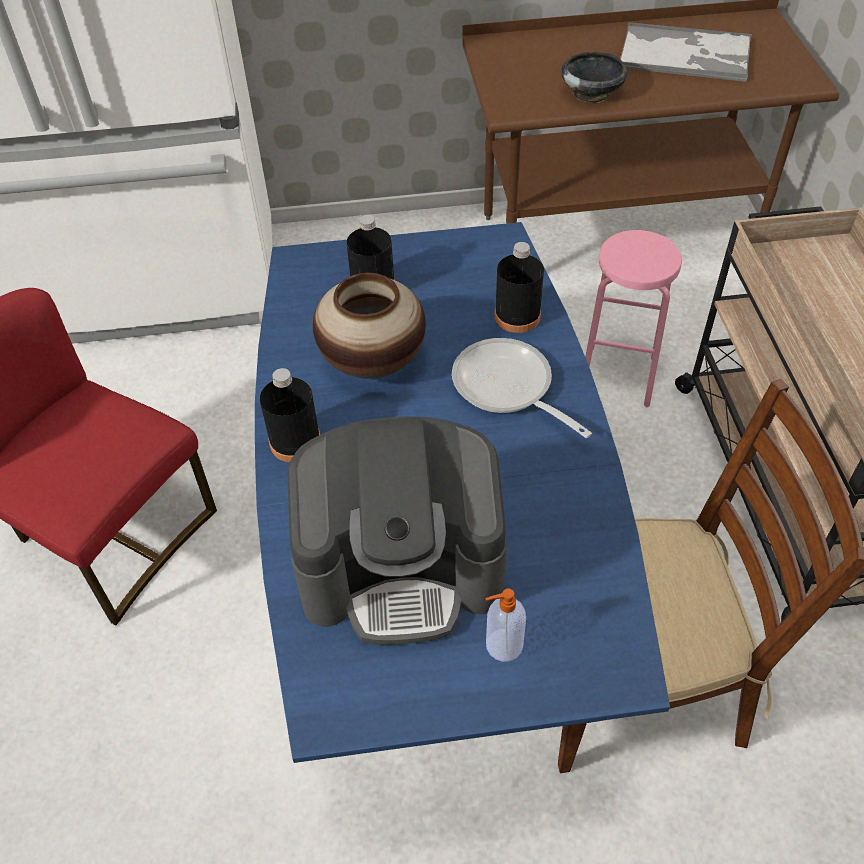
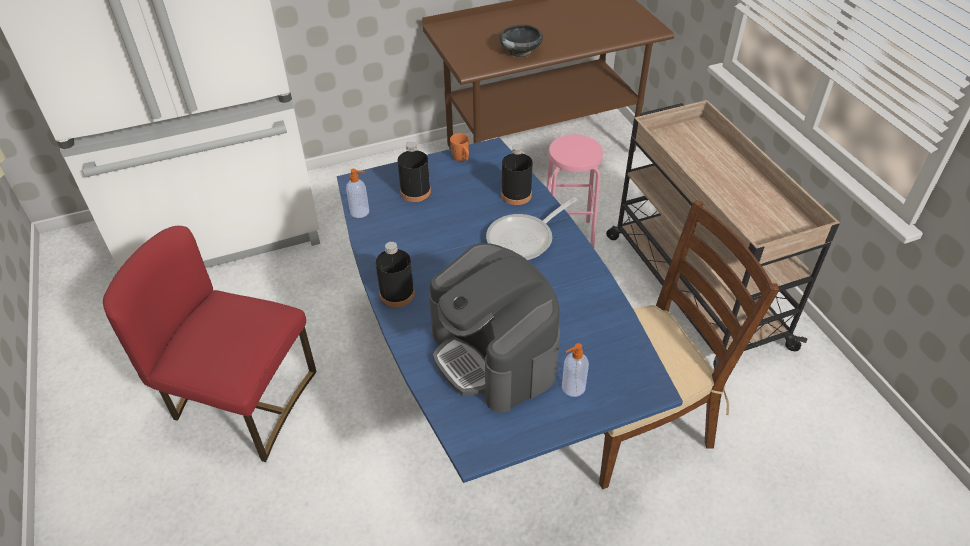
camera: 15 degrees left, 5 degrees down
coffee machine [287,417,507,645] -> coffee machine turned 75 degrees clockwise [429,243,560,412]
vase [313,273,426,379] -> none
frying pan [452,338,592,438] -> frying pan turned 75 degrees counterclockwise [486,197,578,260]
tray [620,22,752,82] -> none
none -> soap dispenser [346,169,369,218]
none -> orange mug [450,133,469,161]

